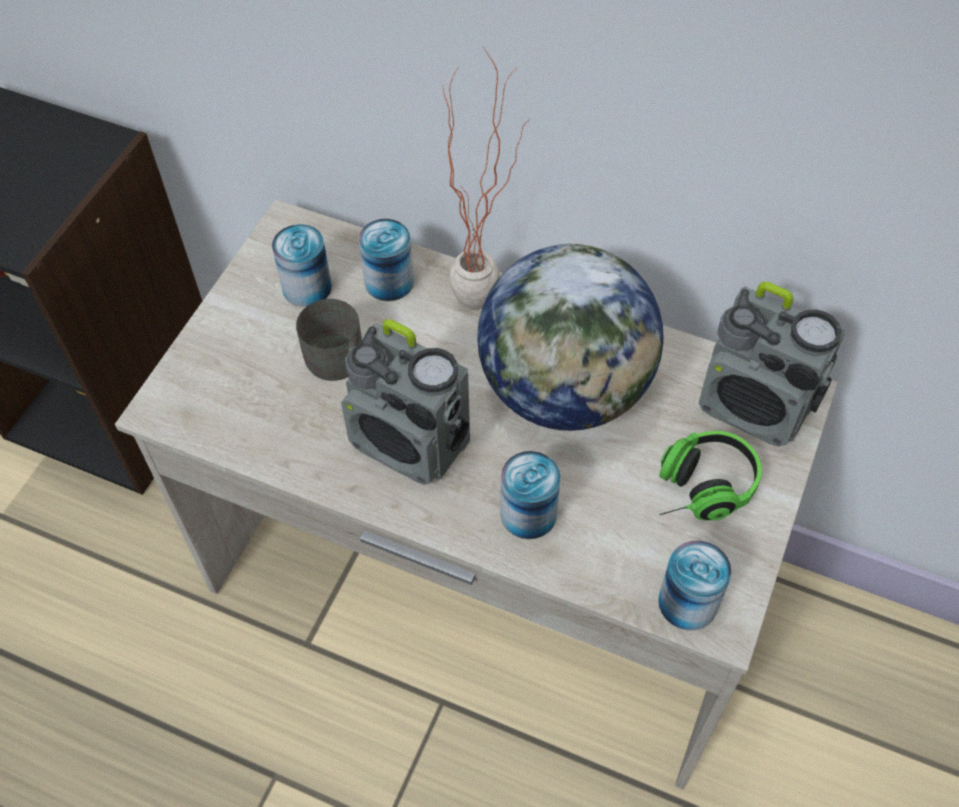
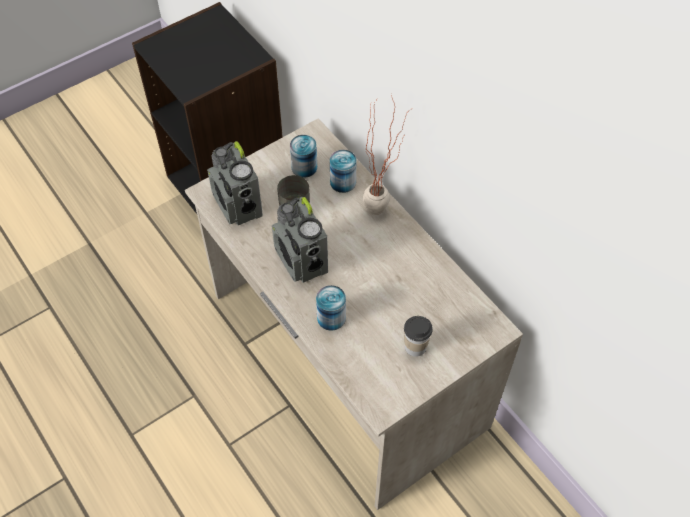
camera: 30 degrees right, 0 degrees up
globe [477,244,664,431] -> none
can [658,541,732,630] -> none
headphones [659,431,762,521] -> cup [404,316,433,357]
radio [699,282,845,447] -> radio moved to [207,141,263,225]

